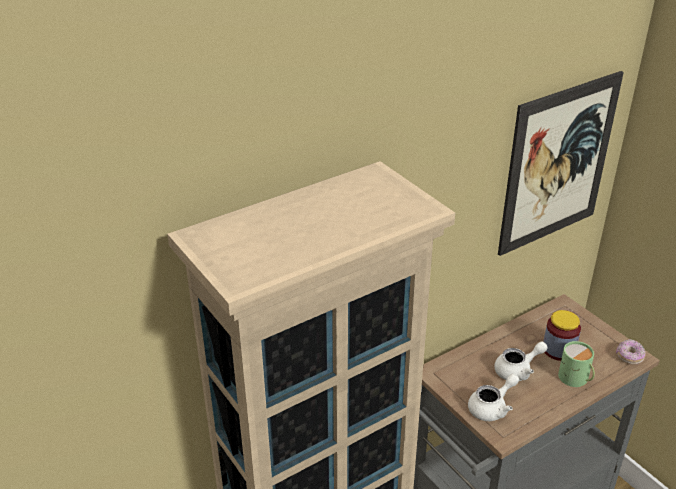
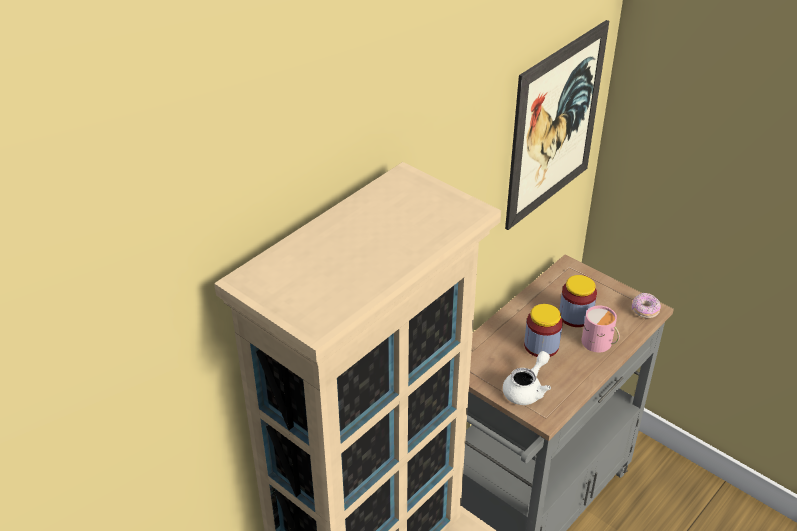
camera: 15 degrees left, 5 degrees up
white teapot [494,341,547,381] -> jar [524,304,563,357]
green mug [558,341,595,387] -> pink mug [582,305,620,352]

